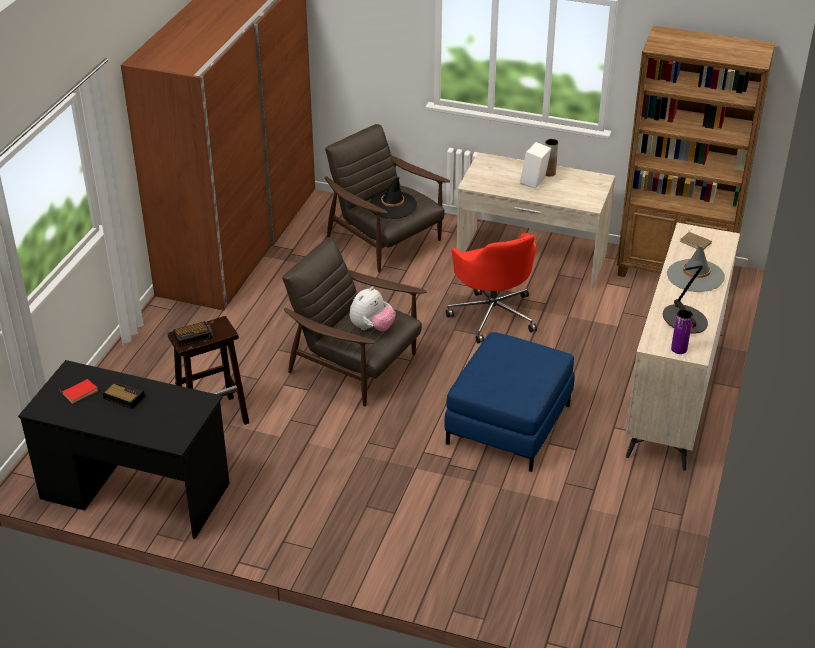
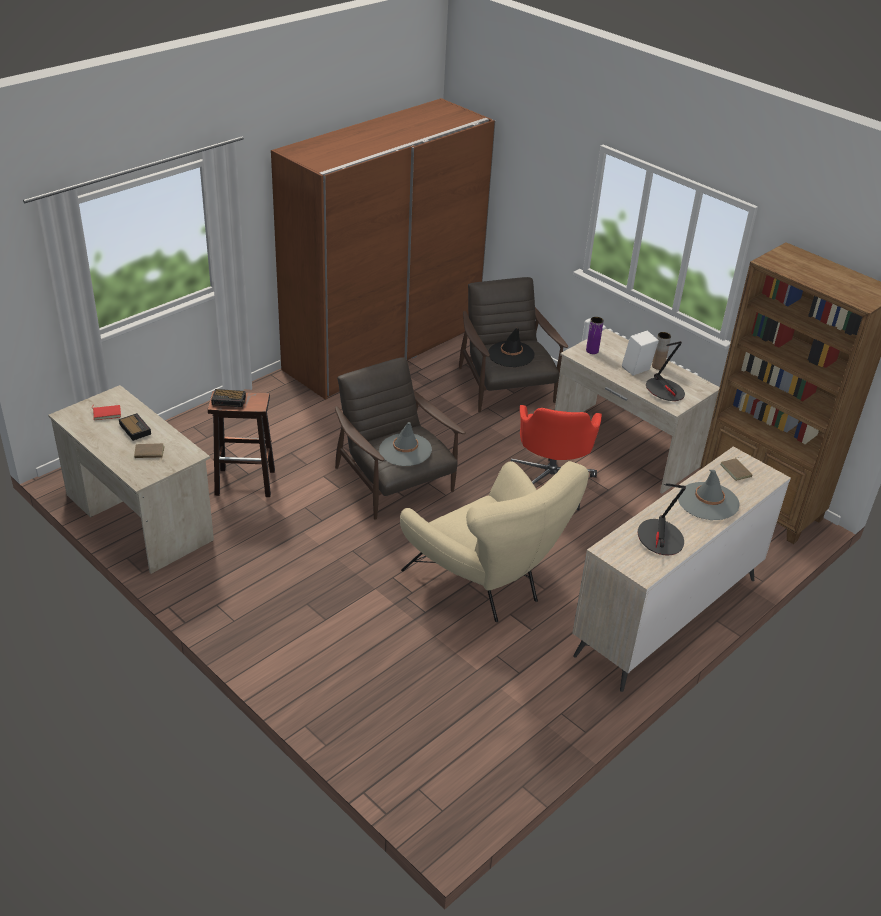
camera: 25 degrees right, 0 degrees up
black desk [18,360,230,539] -> beige desk [48,385,214,574]
plush toy [350,286,396,331] -> grey hat [379,422,432,466]
blue ottoman [444,332,575,472] -> beige armchair [400,461,589,622]
purple vase [671,309,693,354] -> purple vase moved to [586,317,604,354]
none -> brown book [134,443,165,459]
none -> table lamp [646,341,685,401]

